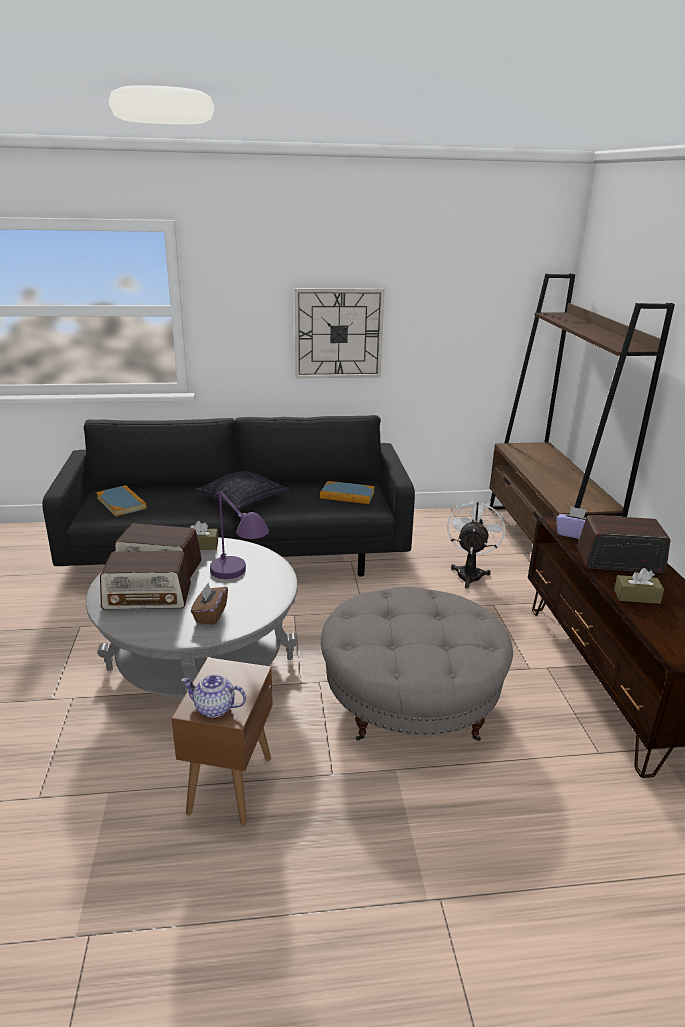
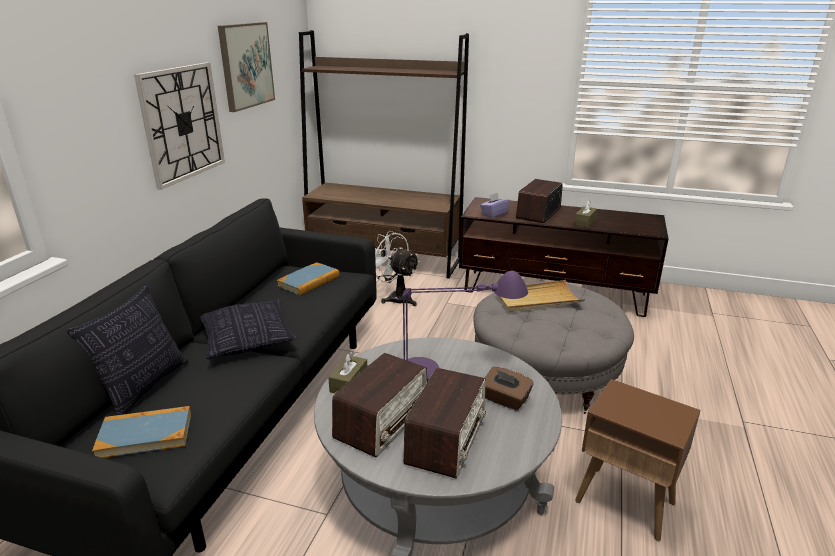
camera: 65 degrees left, 0 degrees up
teapot [181,674,246,718] -> none
none -> pillow [67,284,188,415]
none -> picture [218,22,275,112]
none -> beige tray [497,280,585,312]

